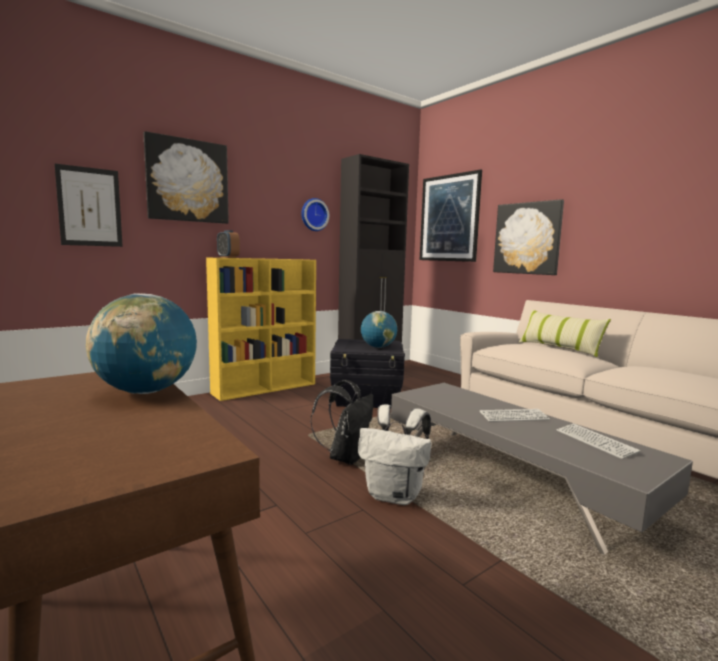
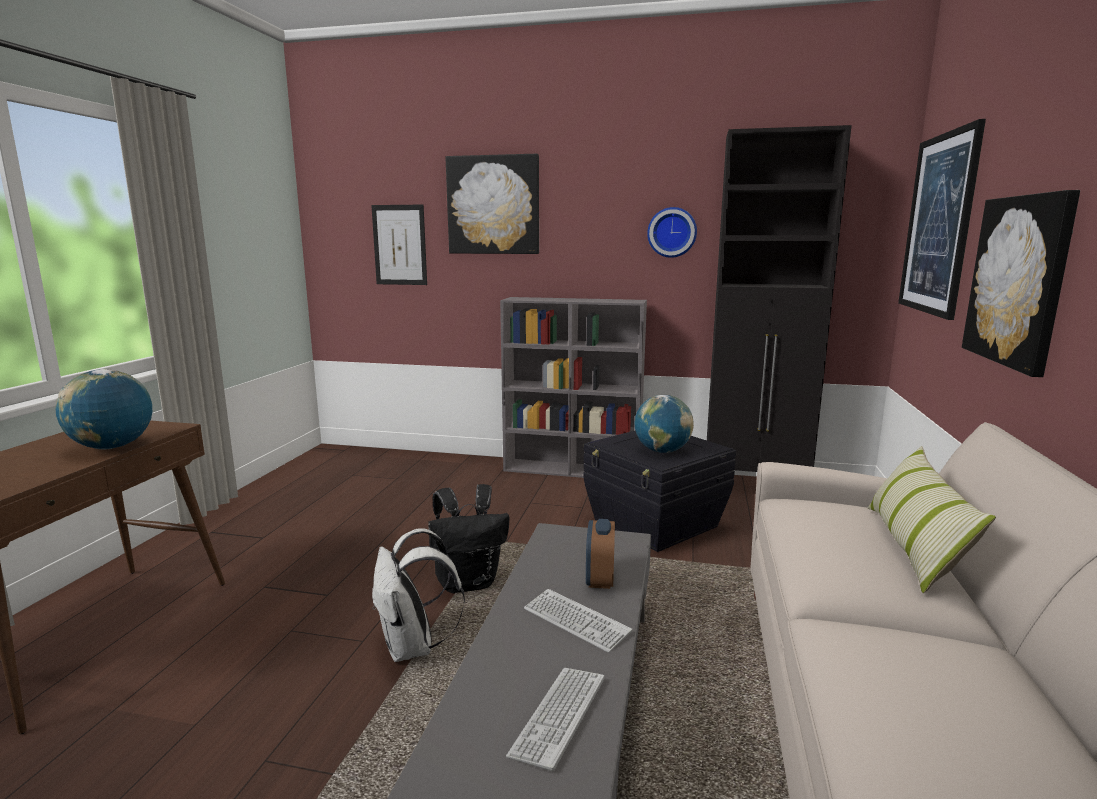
camera: 50 degrees right, 5 degrees up
yellow bookcase [206,258,316,401] -> grey bookcase [500,297,647,478]
alarm clock [217,230,240,258] -> alarm clock moved to [586,519,615,589]

